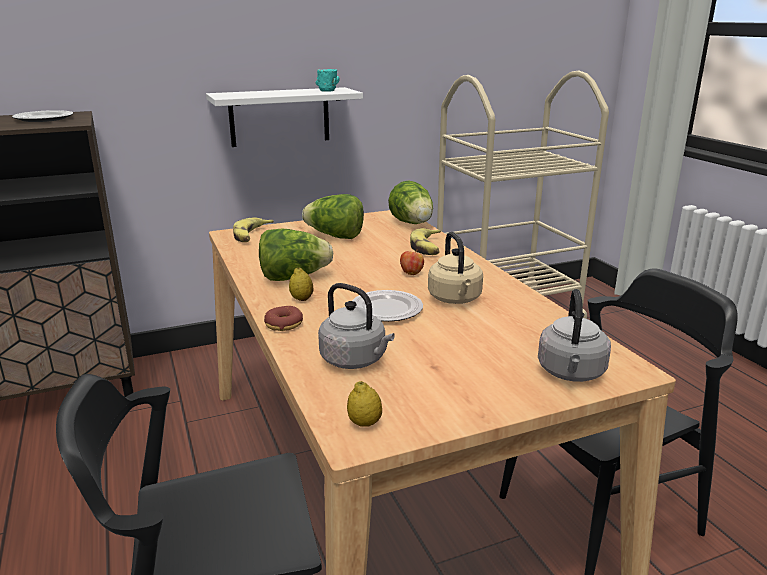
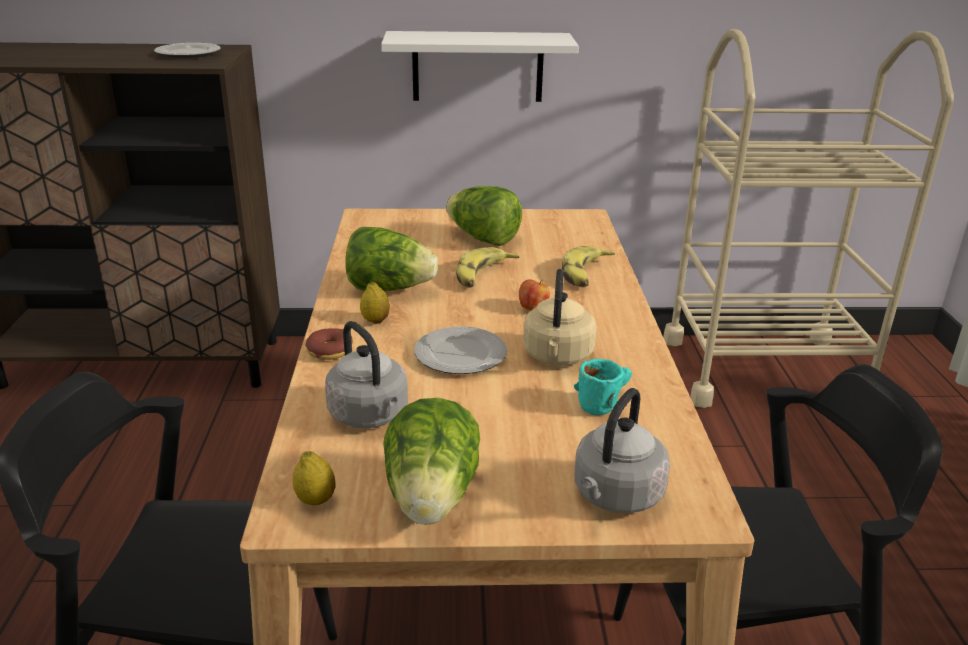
camera: 20 degrees right, 5 degrees up
banana [233,217,274,242] -> banana moved to [456,247,519,288]
turquoise mug [315,69,340,92] -> turquoise mug moved to [574,359,632,415]
lettuce [388,180,433,224] -> lettuce moved to [383,398,480,525]

